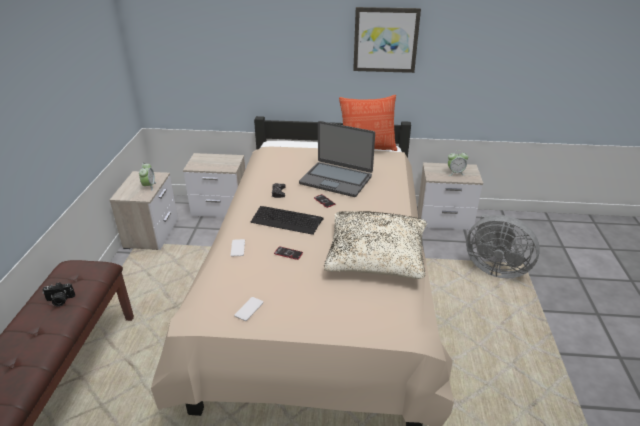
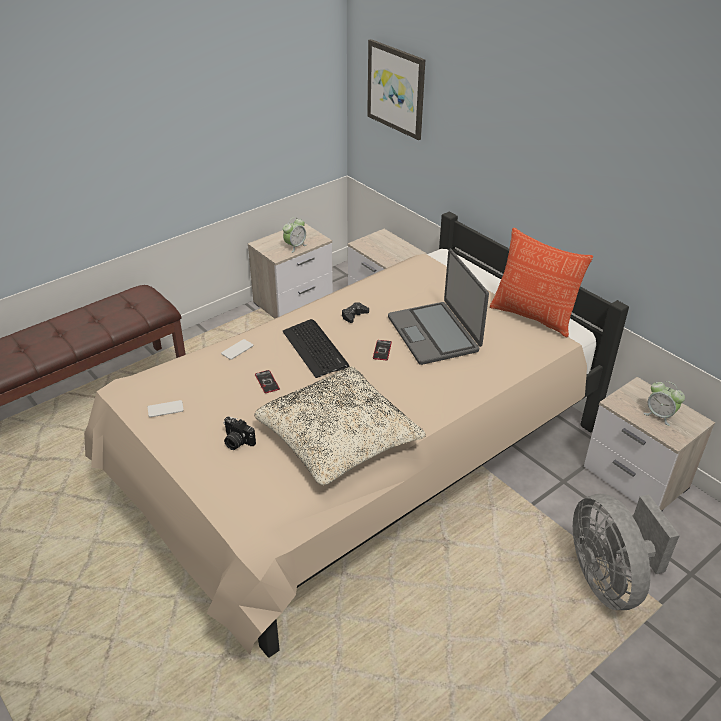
camera: 45 degrees right, 5 degrees up
camera [43,282,75,307] -> camera moved to [223,417,256,450]
picture [353,7,421,73] -> picture moved to [367,39,425,140]

